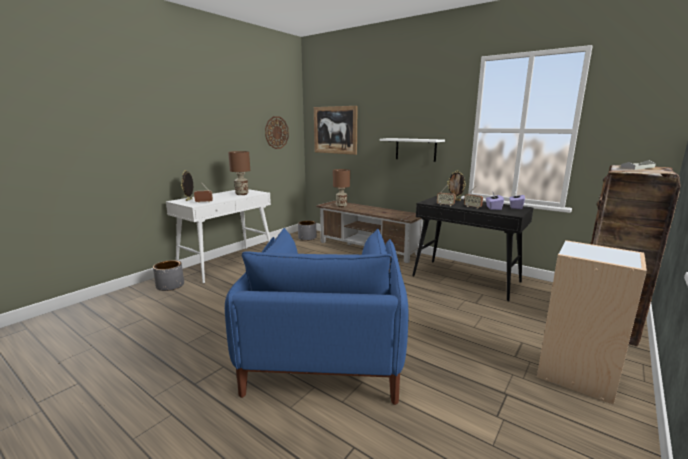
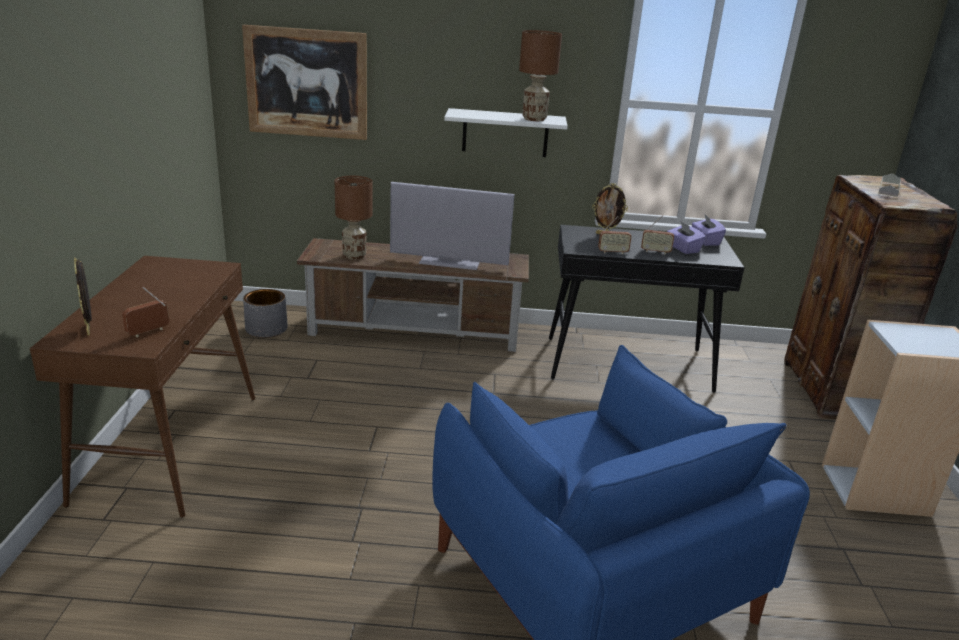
camera: 35 degrees left, 10 degrees up
grey planter [153,260,184,291] -> none
white console table [166,189,271,284] -> brown console table [30,256,255,518]
brown table lamp [228,151,250,195] -> brown table lamp moved to [519,30,562,121]
wall clock [265,116,289,149] -> none
none -> television [390,182,514,270]

